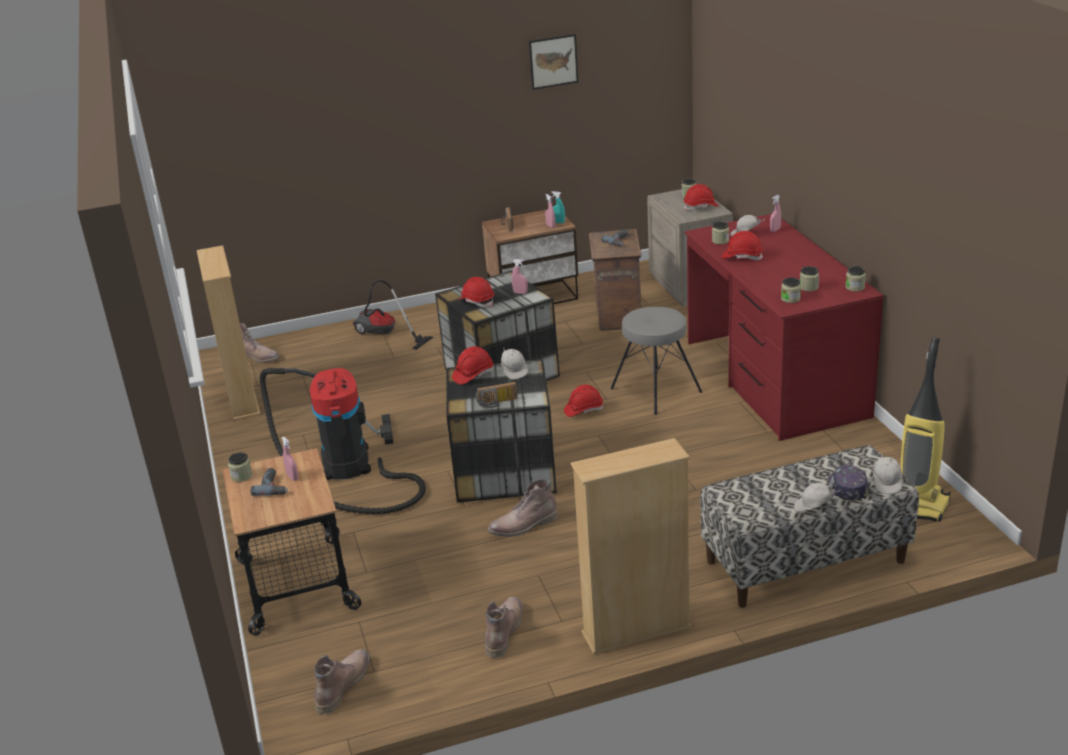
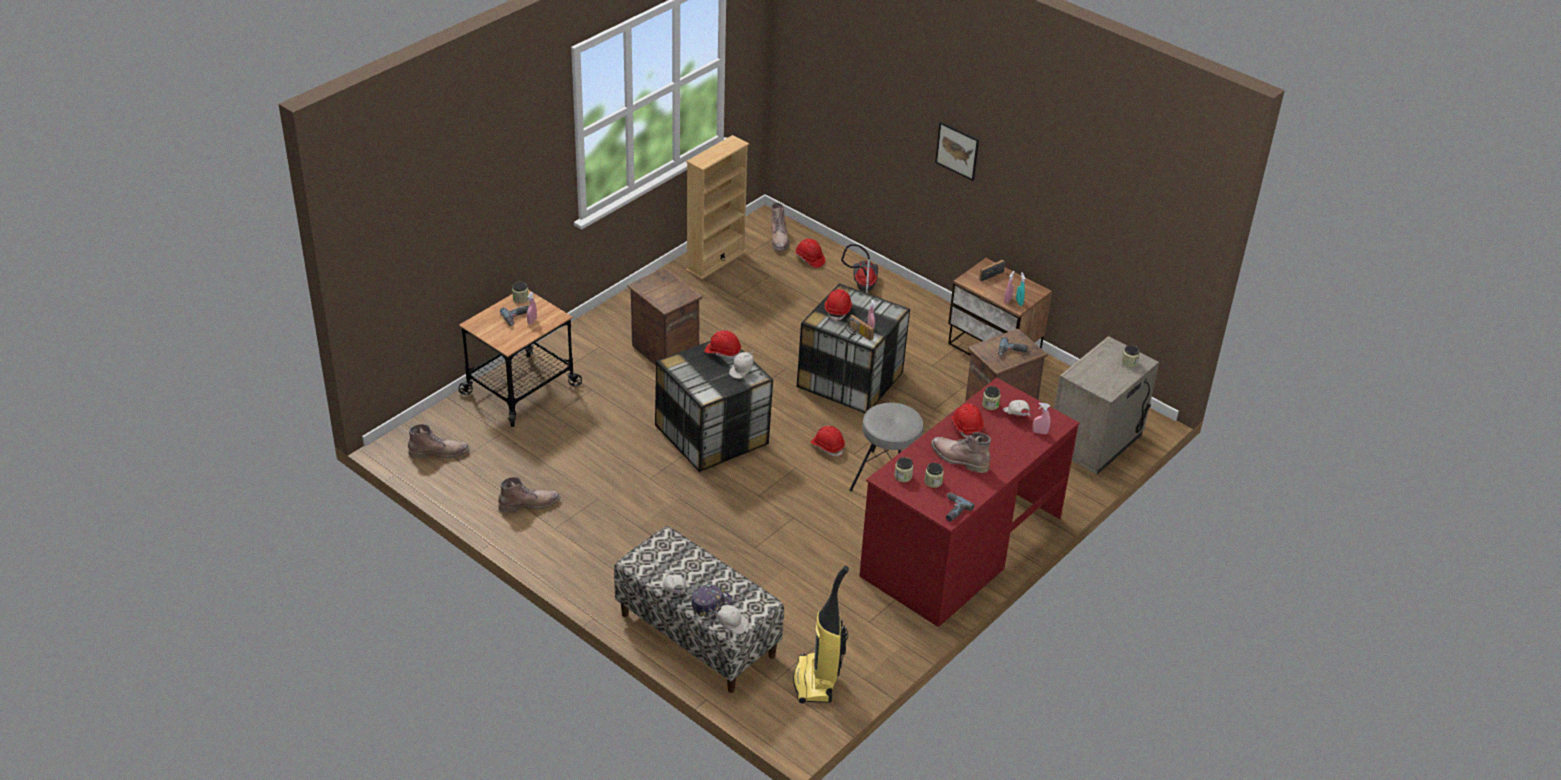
camera: 55 degrees right, 10 degrees up
vacuum cleaner [260,368,426,514] -> crate [627,267,703,365]
radio [476,382,518,408] -> radio moved to [846,314,874,341]
brown boot [488,479,558,537] -> brown boot moved to [931,432,991,473]
picture [529,34,578,90] -> picture moved to [935,122,979,181]
beige bookcase [570,438,691,655] -> none
red hard hat [683,184,719,211] -> red hard hat moved to [796,239,826,268]
jar [845,266,866,292] -> power drill [946,493,974,522]
white cap [873,453,903,494] -> white cap turned 135 degrees counterclockwise [711,605,748,634]

